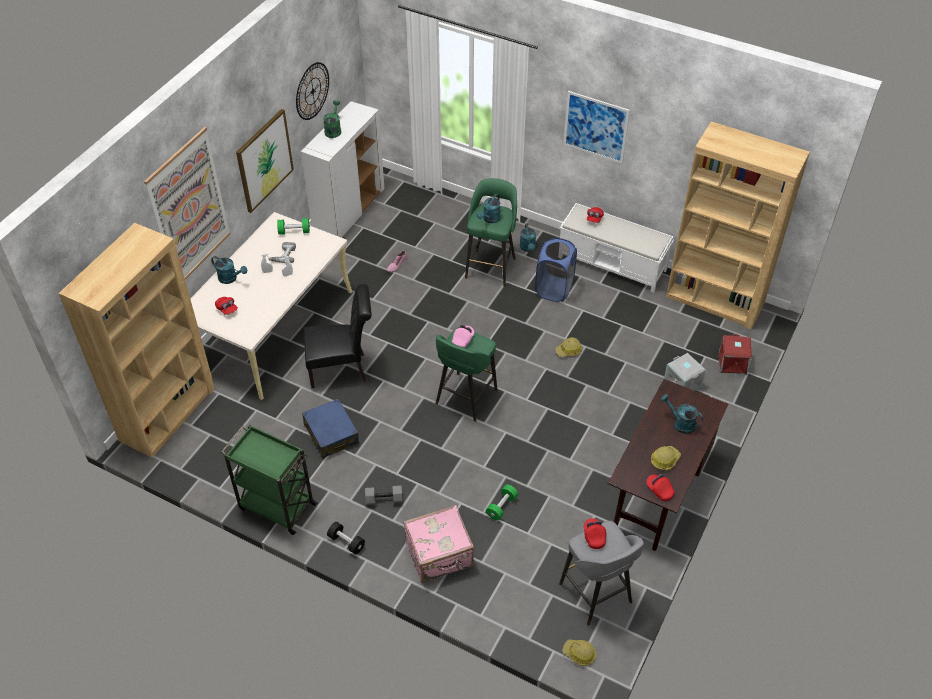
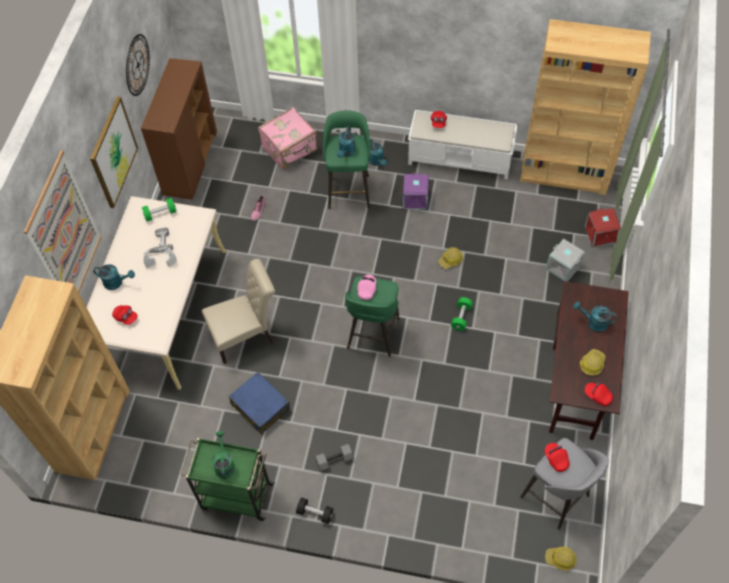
camera: 15 degrees left, 10 degrees up
white cabinet [301,101,384,238] -> brown cabinet [141,58,217,200]
black chair [304,284,372,388] -> beige chair [202,259,275,364]
green watering can [323,100,341,138] -> green watering can moved to [212,431,235,479]
pink suitcase [403,505,474,583] -> pink suitcase moved to [258,107,318,170]
green dumbbell [486,484,518,521] -> green dumbbell moved to [451,297,473,331]
blue laundry basket [535,238,577,302] -> purple storage box [403,173,429,209]
picture [563,91,630,164] -> none

